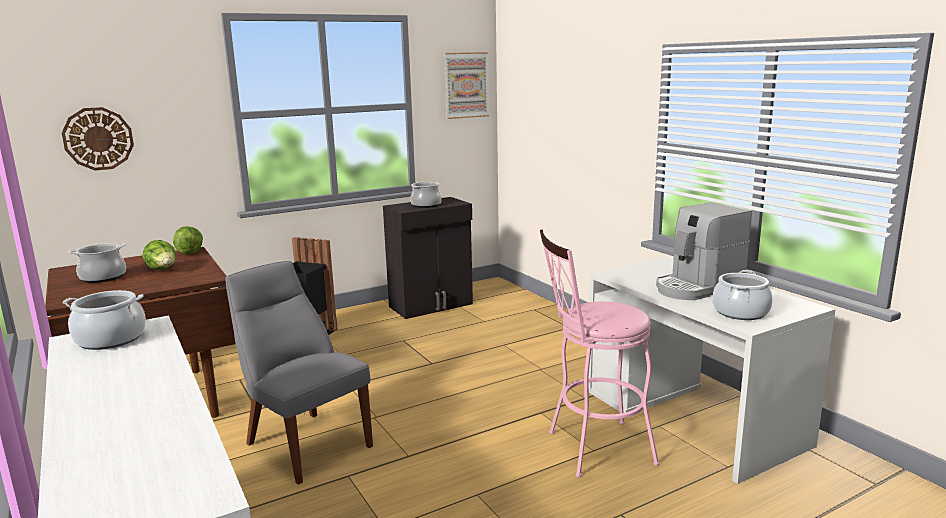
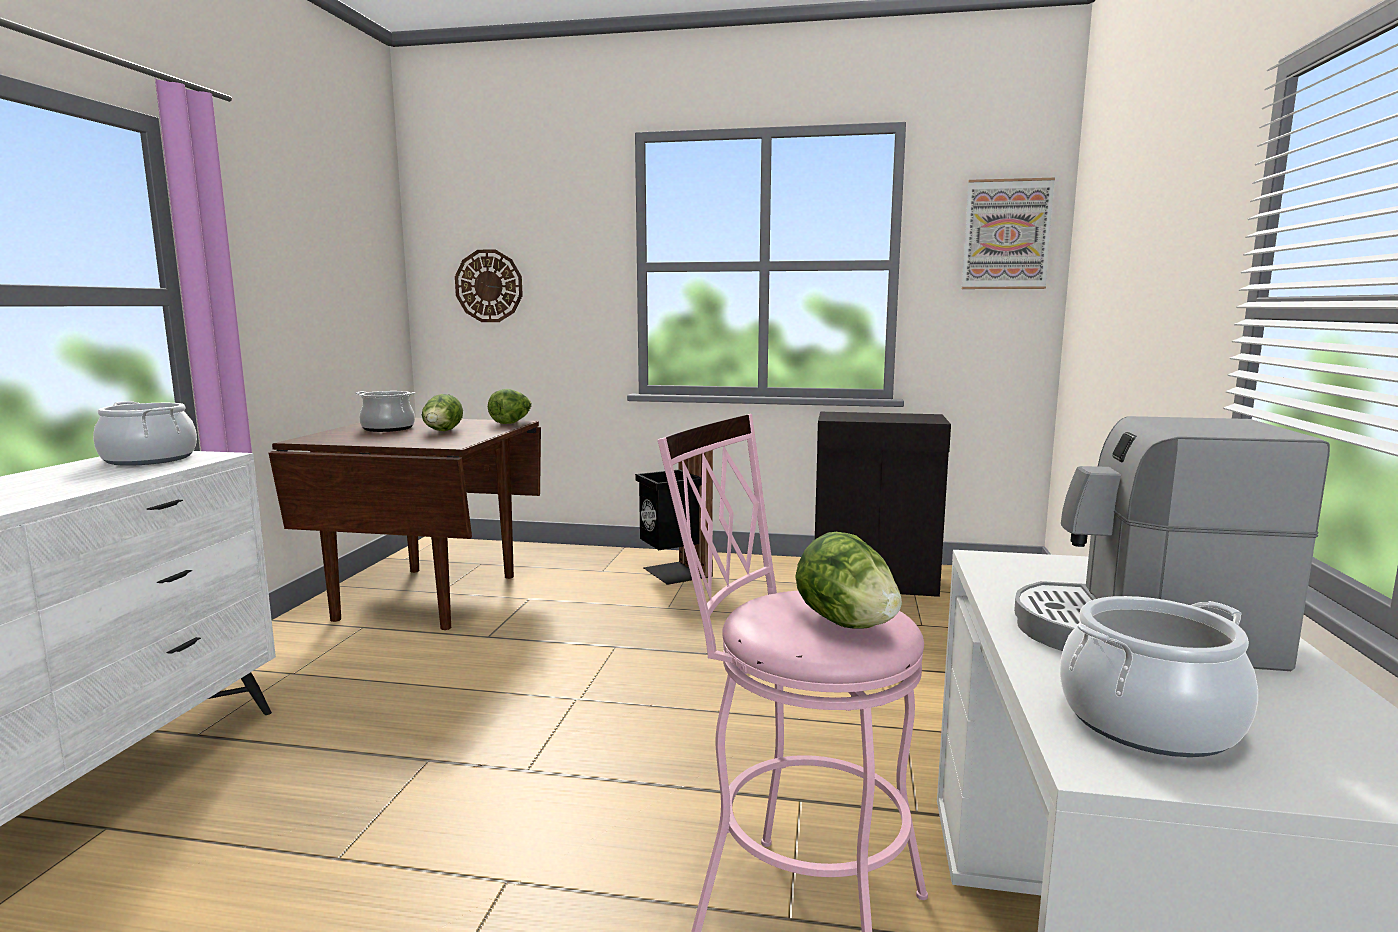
camera: 40 degrees right, 5 degrees down
grey chair [225,261,373,485] -> none
cooking pot [410,181,442,208] -> none
none -> lettuce [795,532,902,629]

